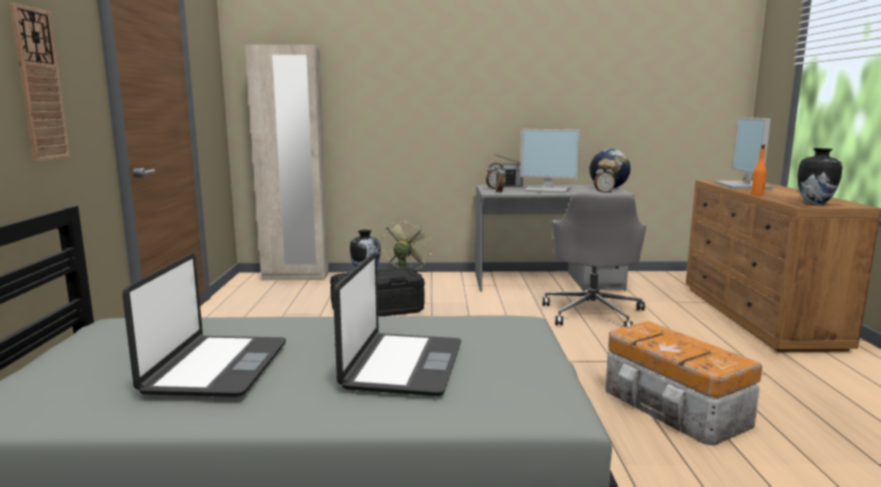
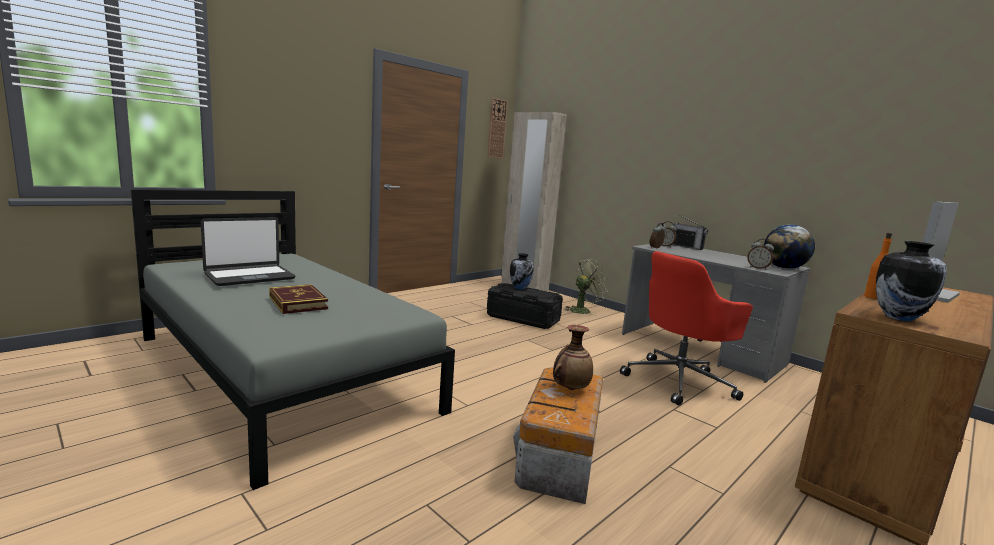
camera: 45 degrees right, 0 degrees up
wall clock [10,3,70,161] -> wall clock moved to [487,98,508,159]
laptop [333,253,462,396] -> book [269,284,328,314]
monitor [520,129,581,194] -> none
grey office chair [543,192,646,327] -> red office chair [620,251,753,406]
none -> vase [553,325,593,390]

